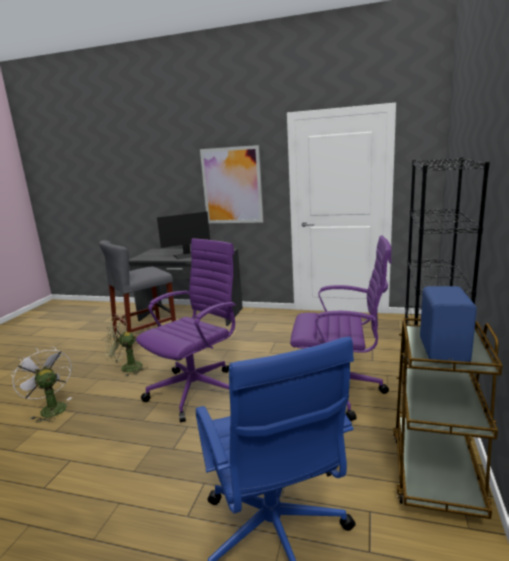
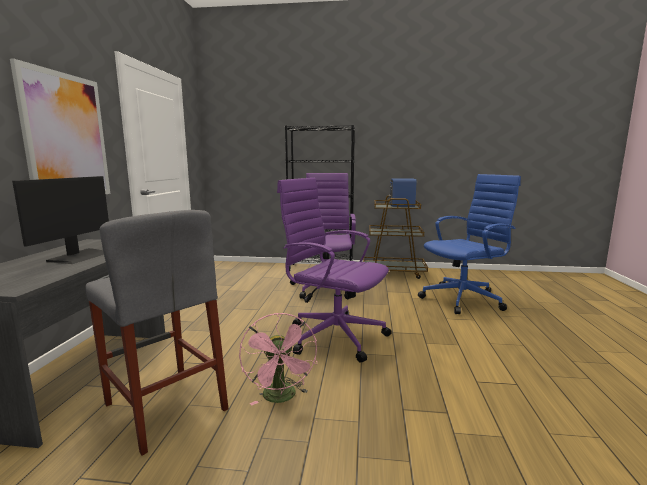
camera: 100 degrees left, 5 degrees down
white fan [10,346,72,423] -> none
green fan [105,316,148,377] -> pink fan [239,313,317,406]
monitor [157,211,210,259] -> monitor turned 45 degrees clockwise [12,176,109,264]

